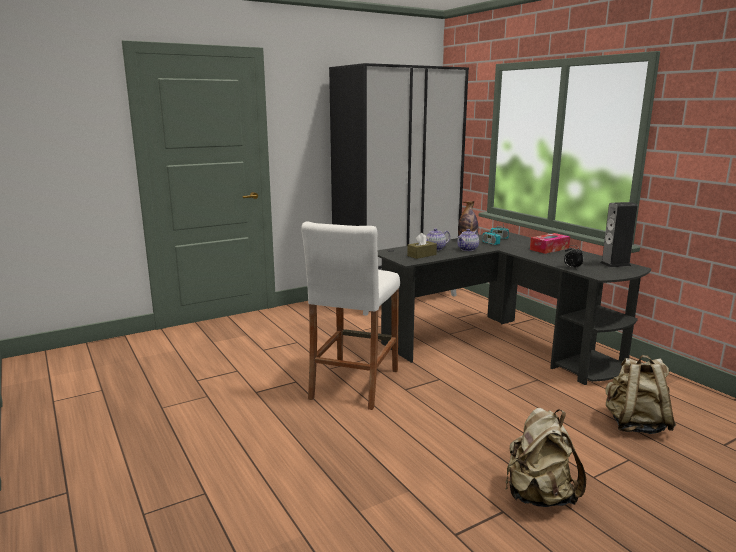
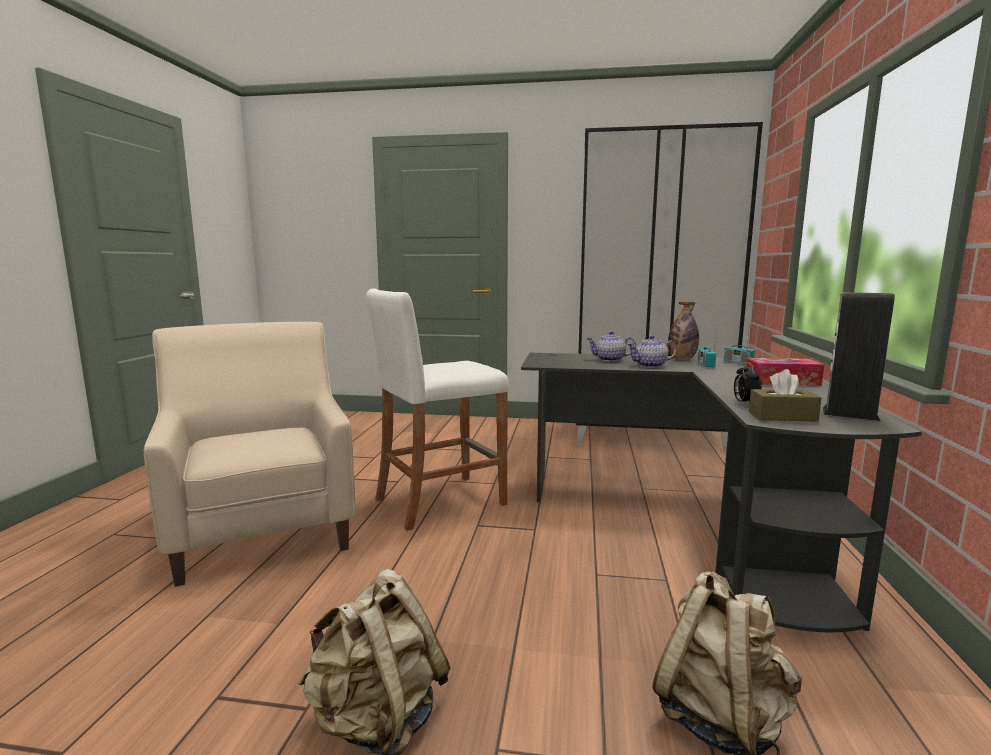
camera: 40 degrees right, 5 degrees down
brown tissue box [407,233,437,259] -> brown tissue box moved to [749,369,822,422]
none -> beige armchair [144,322,355,587]

